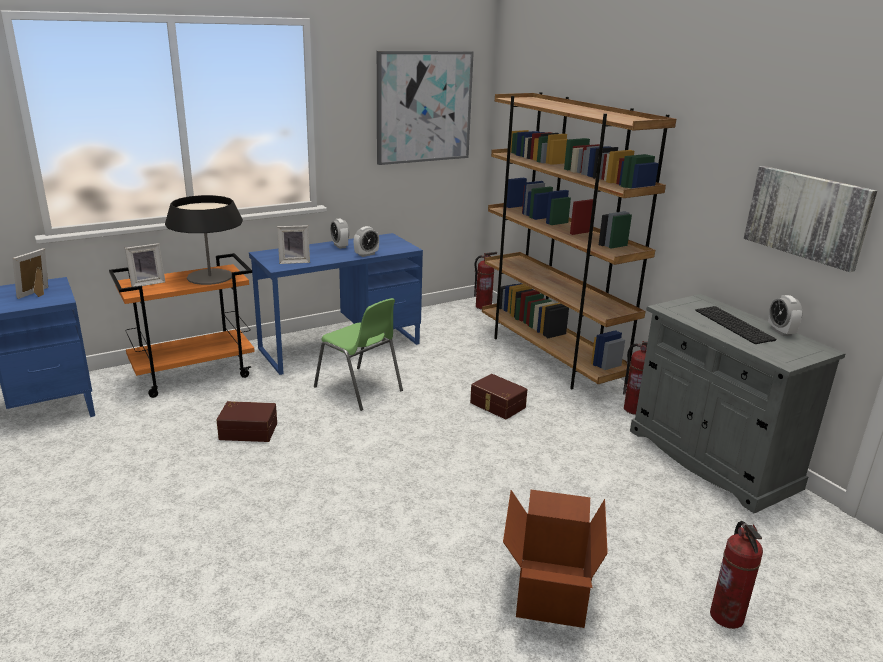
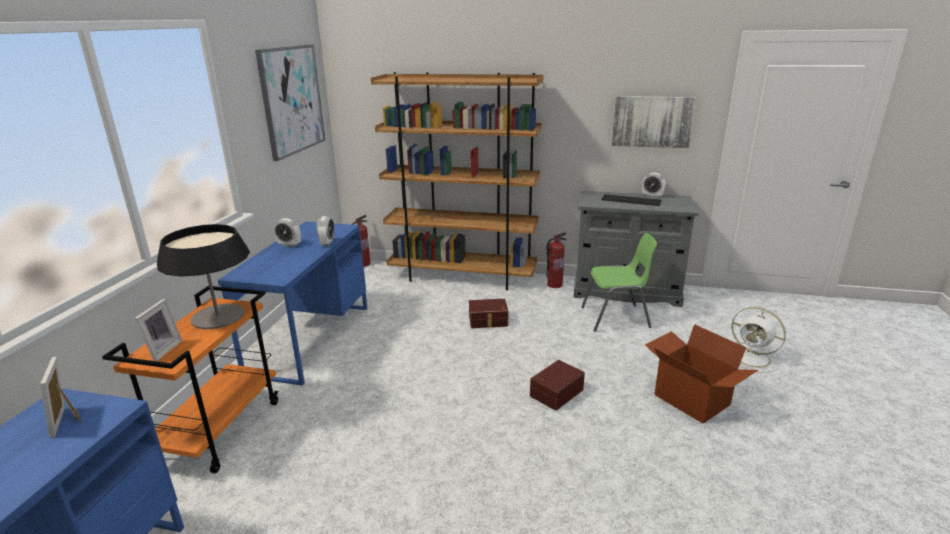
camera: 45 degrees left, 0 degrees up
brown storage box [216,401,277,442] -> brown storage box moved to [530,360,585,411]
picture frame [277,225,310,264] -> none
green chair [314,298,403,411] -> green chair moved to [581,233,657,332]
fire extinguisher [710,521,763,629] -> white fan [731,307,786,373]

